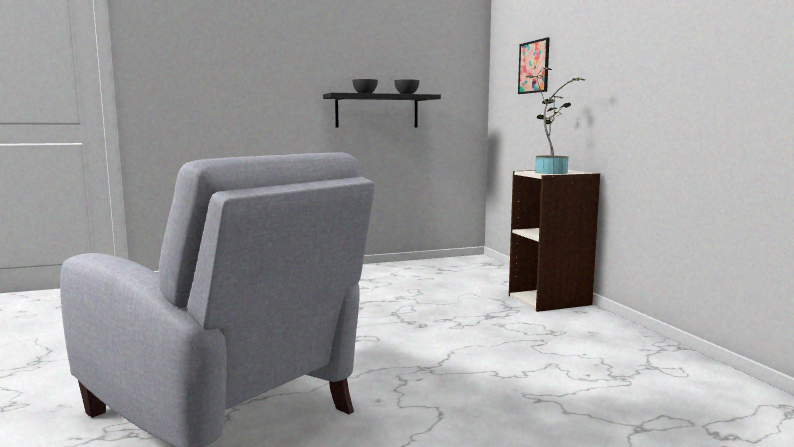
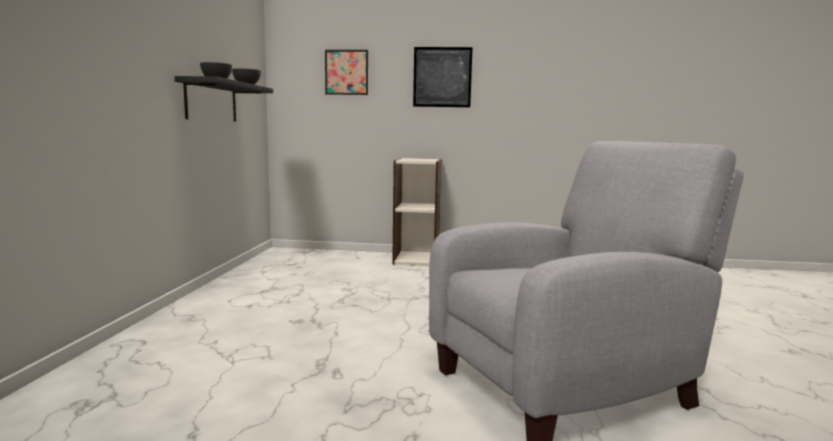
camera: 65 degrees left, 0 degrees up
potted plant [526,68,585,174] -> none
none -> picture [413,47,473,107]

